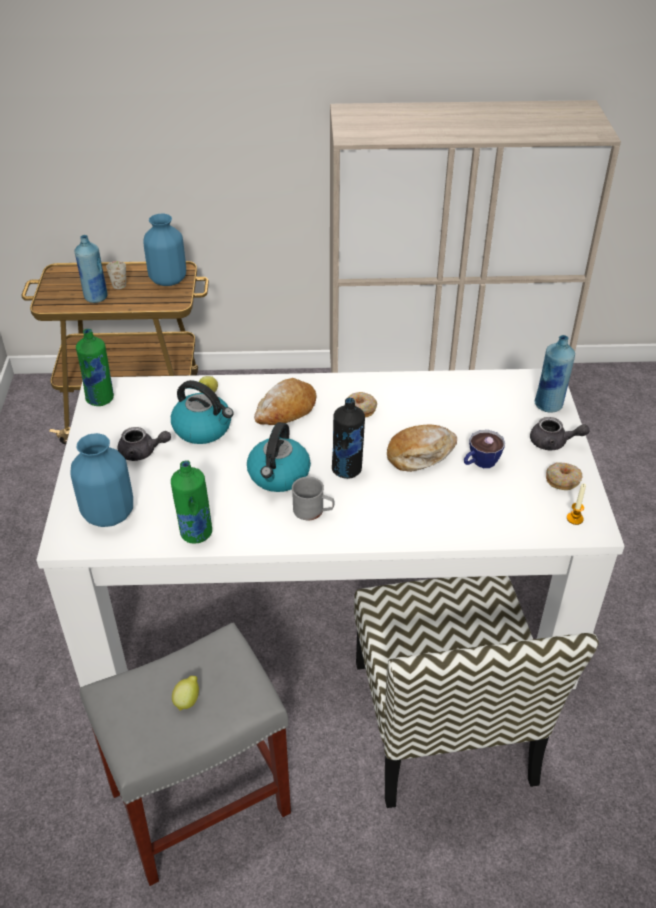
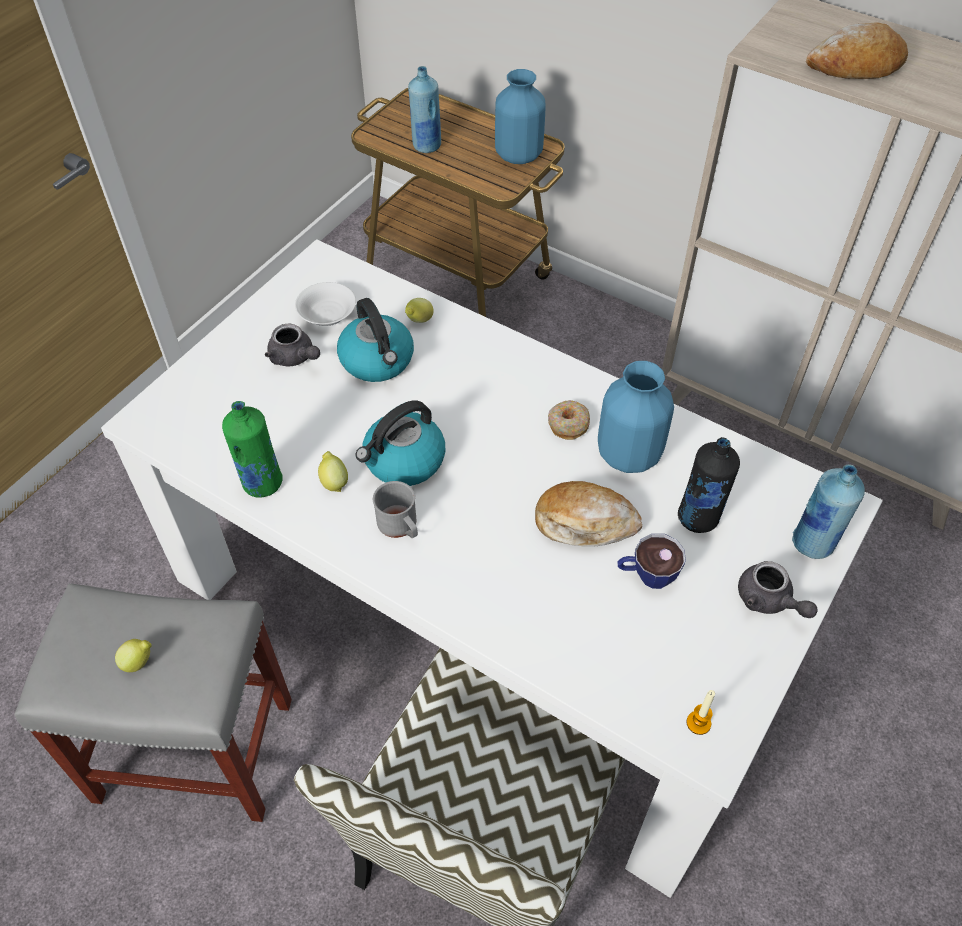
camera: 35 degrees right, 10 degrees up
blue vase [70,433,133,527] -> blue vase moved to [598,361,674,473]
green bottle [76,329,114,406] -> none
white mug [106,261,126,289] -> none
bread [254,378,317,425] -> bread moved to [806,22,908,79]
black bottle [332,398,365,479] -> black bottle moved to [678,437,740,533]
donut [546,462,583,490] -> none
none -> white bowl [295,282,356,326]
none -> lemon [318,451,348,492]

